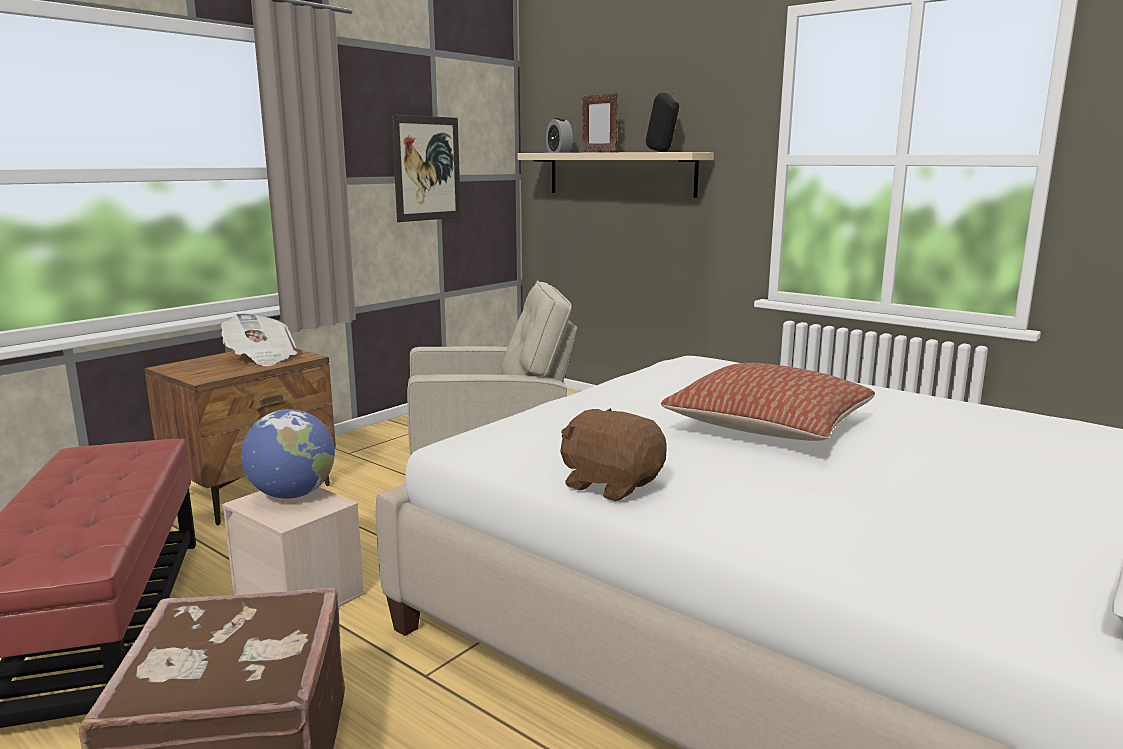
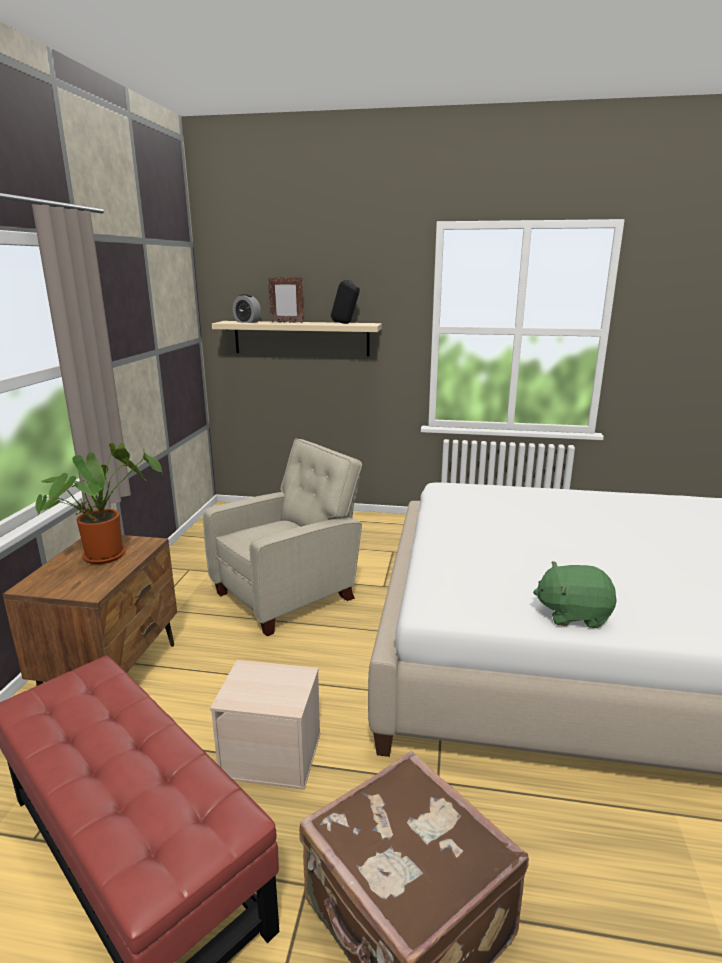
camera: 30 degrees left, 5 degrees up
newspaper [221,313,297,366] -> potted plant [35,443,163,564]
globe [241,409,335,499] -> none
picture [391,114,461,222] -> none
brown plush toy [560,408,667,501] -> green plush toy [533,561,617,628]
pillow [661,363,875,441] -> none

